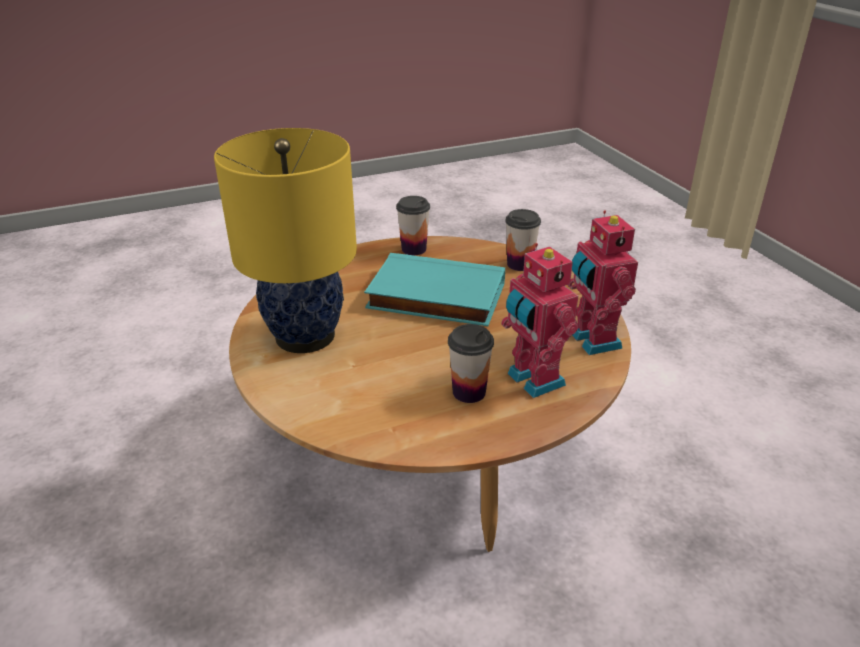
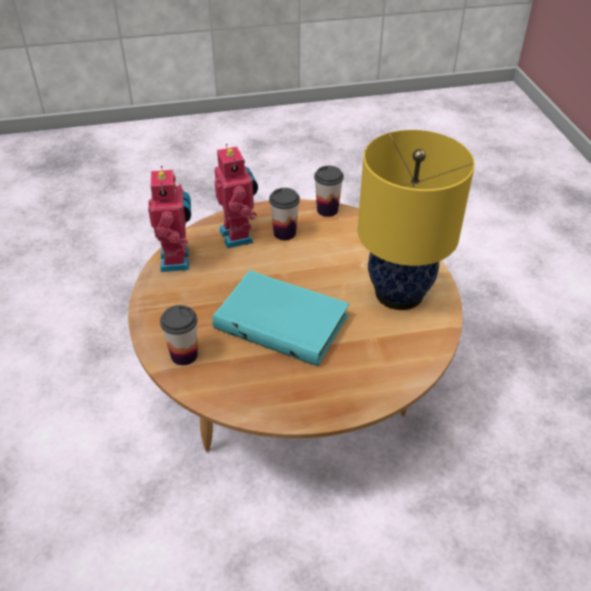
camera: 170 degrees left, 10 degrees up
cup [396,196,430,255] -> cup moved to [314,166,344,217]

